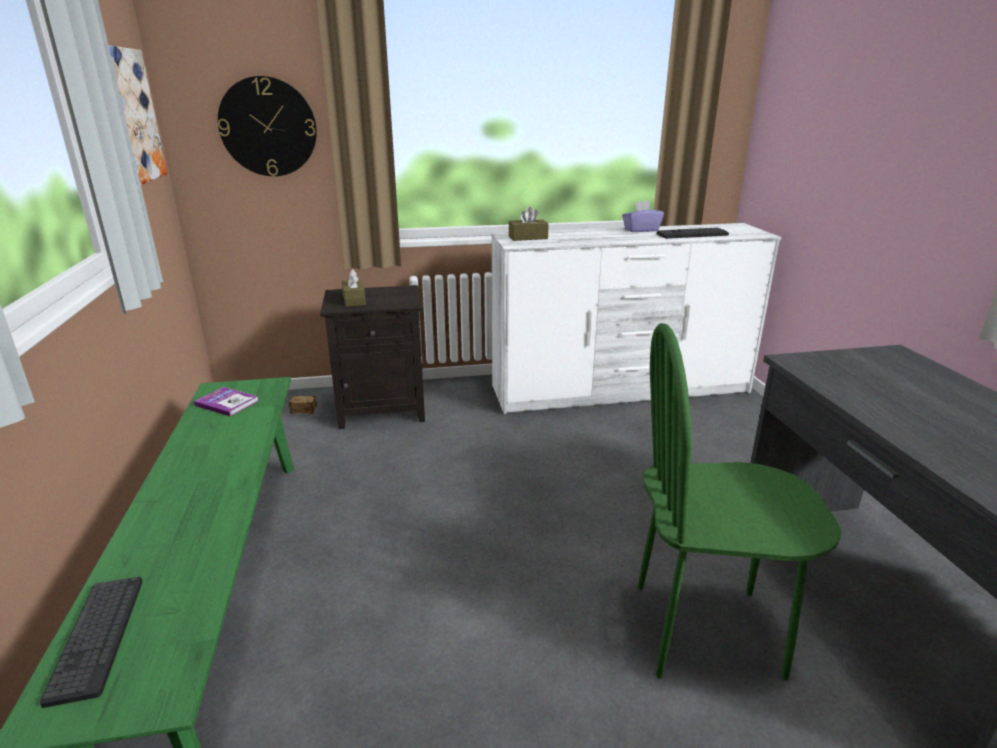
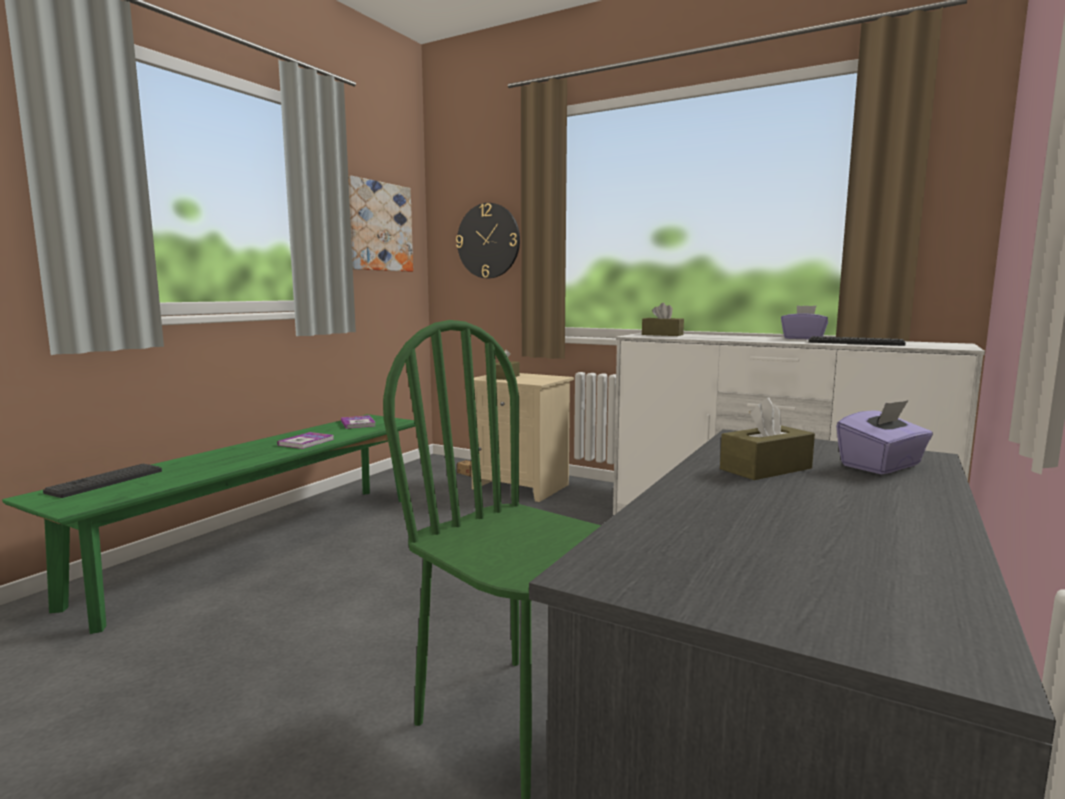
camera: 40 degrees right, 15 degrees down
black nightstand [320,285,425,429] -> beige nightstand [471,373,574,502]
none -> book [277,432,334,449]
none -> brown tissue box [720,398,815,480]
none -> purple tissue box [836,400,933,475]

